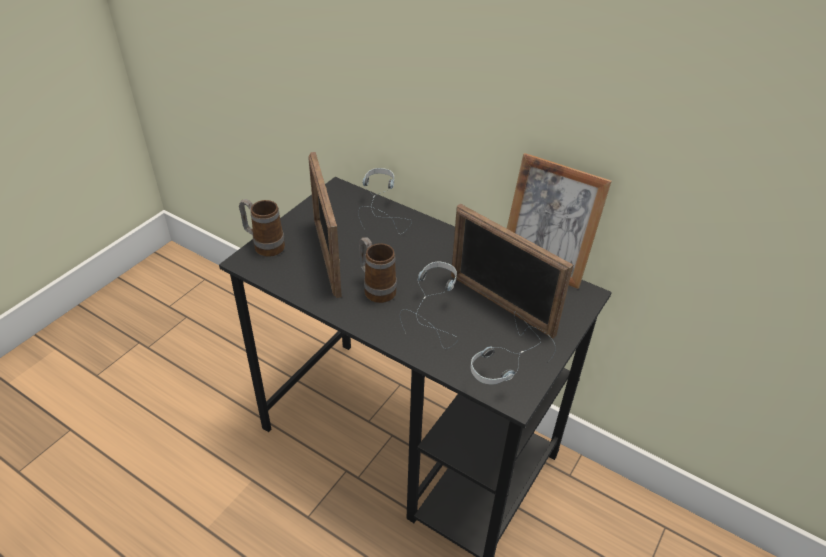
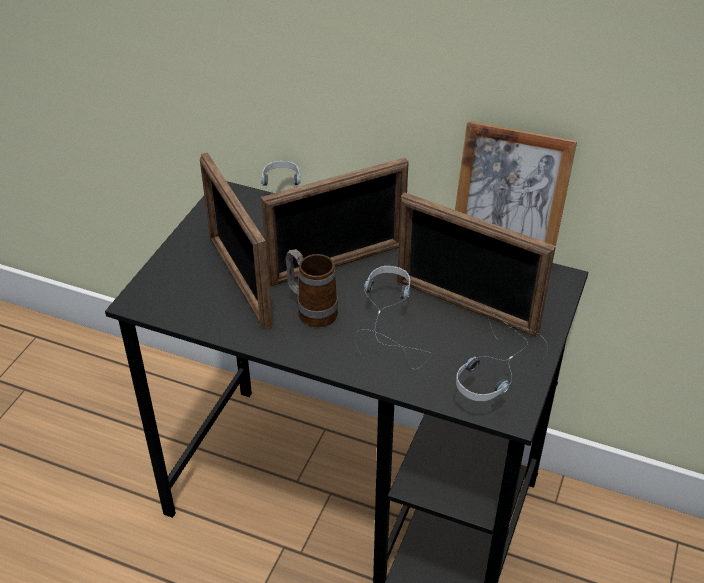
camera: 10 degrees left, 0 degrees up
mug [239,199,285,257] -> none
none -> picture frame [261,157,409,287]

